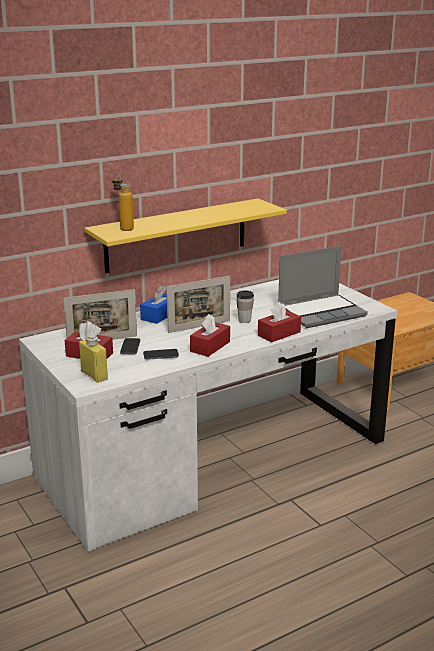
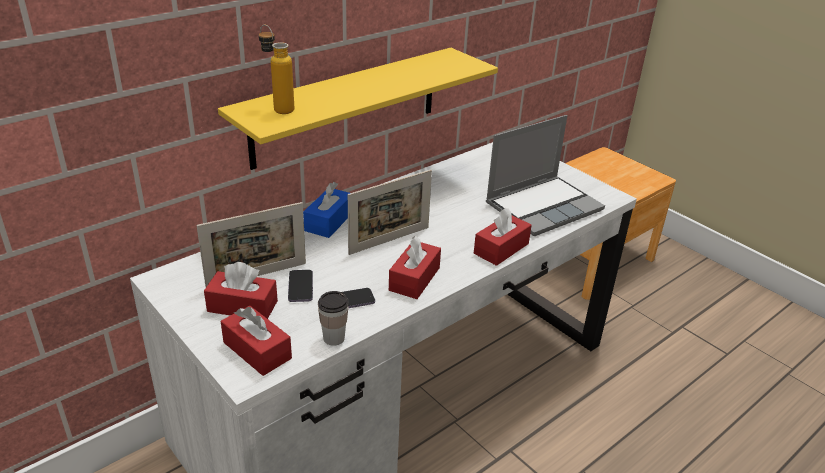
camera: 10 degrees left, 10 degrees up
yellow bottle [79,335,108,383] -> red tissue box [221,305,292,376]
cup [236,290,254,323] -> cup moved to [318,291,349,346]

